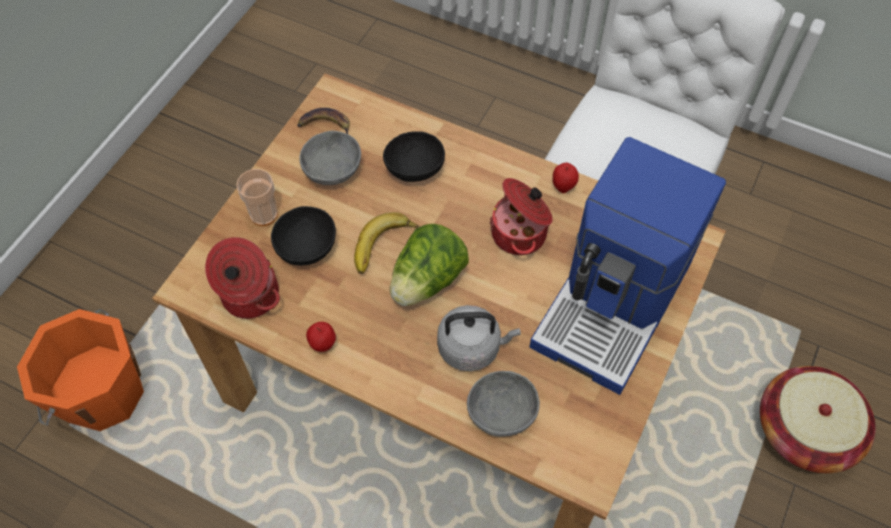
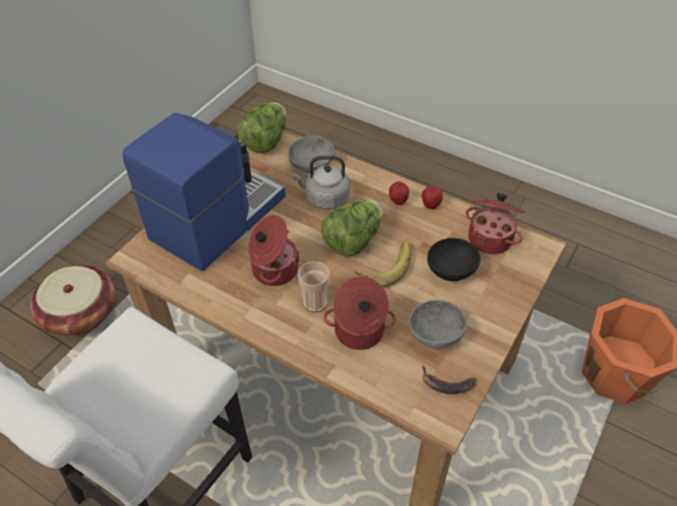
camera: 175 degrees left, 10 degrees down
cup [236,169,278,226] -> cup moved to [298,261,330,313]
black bowl [383,131,445,182] -> cooking pot [324,277,396,350]
apple [553,163,579,193] -> apple moved to [389,181,409,205]
none -> lettuce [237,102,286,153]

